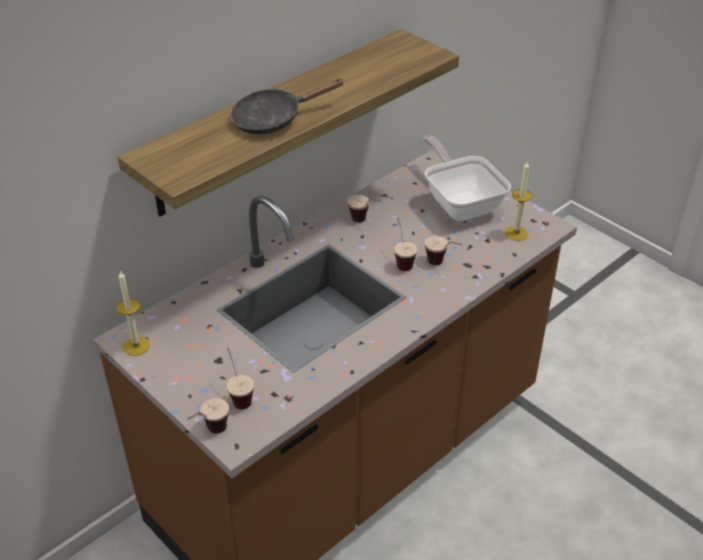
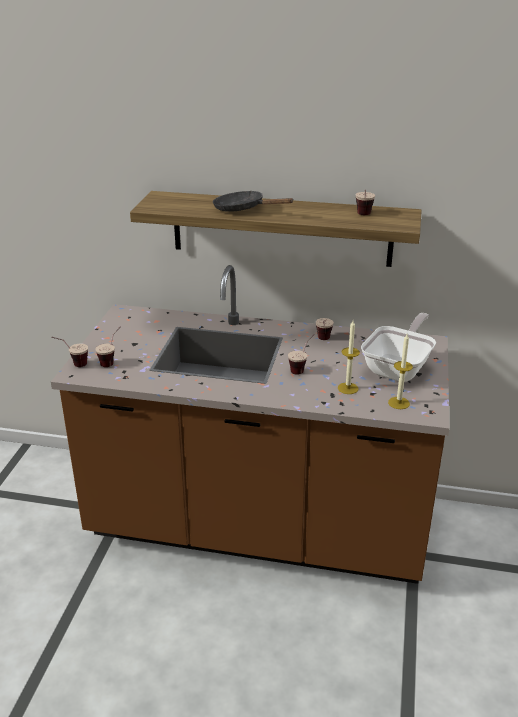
camera: 55 degrees right, 10 degrees down
candle [116,270,150,356] -> candle moved to [338,321,360,394]
cup [425,236,462,265] -> cup moved to [356,190,375,215]

